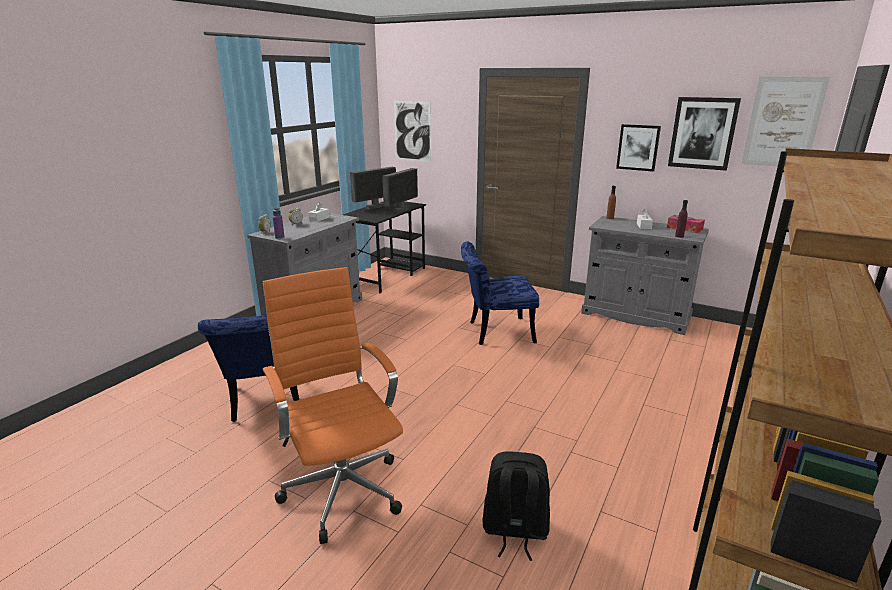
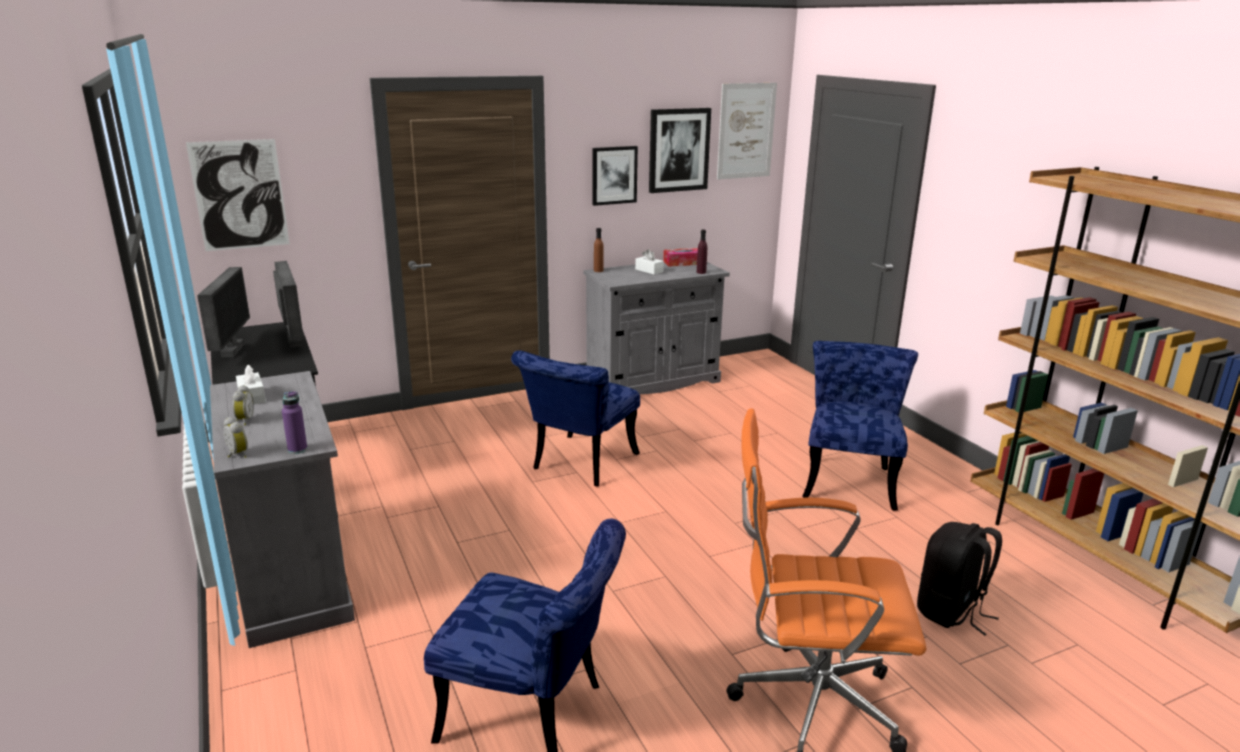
camera: 55 degrees left, 0 degrees up
none -> blue chair [802,341,918,511]

